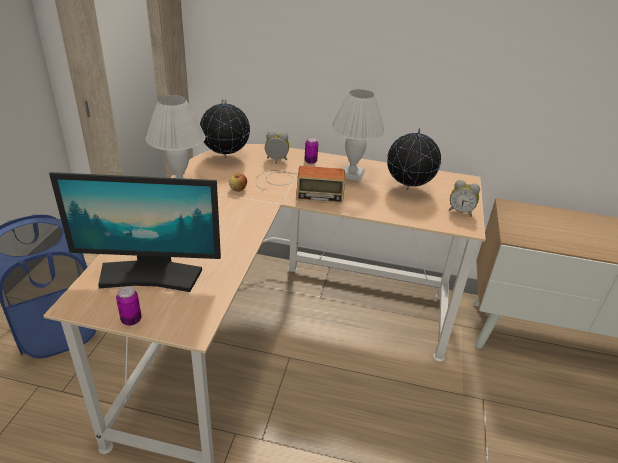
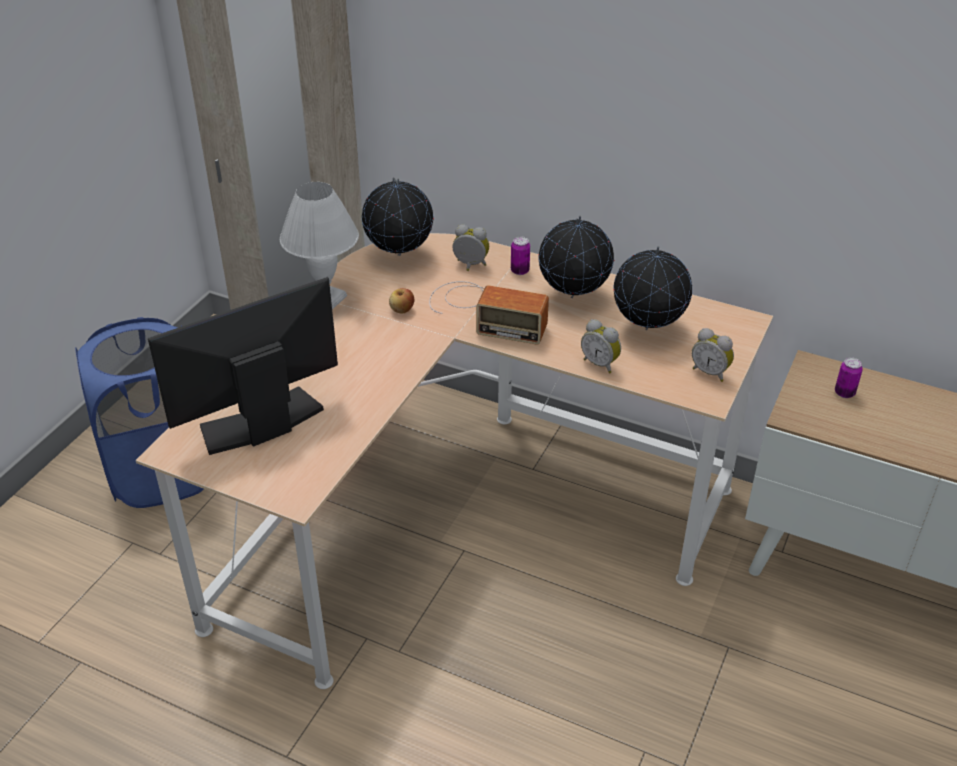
camera: 15 degrees right, 5 degrees up
monitor [49,172,221,292] -> monitor turned 135 degrees clockwise [148,277,338,455]
can [116,286,142,326] -> can moved to [835,357,863,398]
white table lamp [331,89,385,181] -> globe [538,216,614,298]
none -> alarm clock [581,319,621,373]

